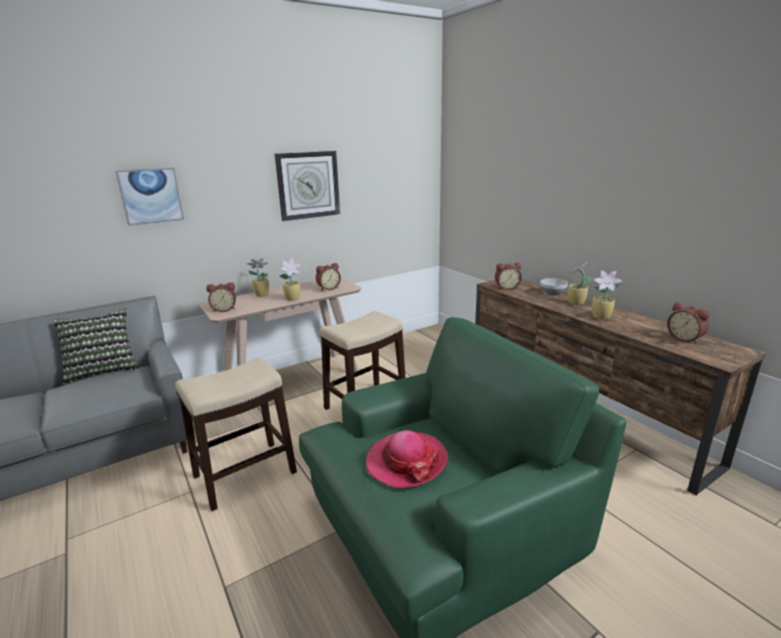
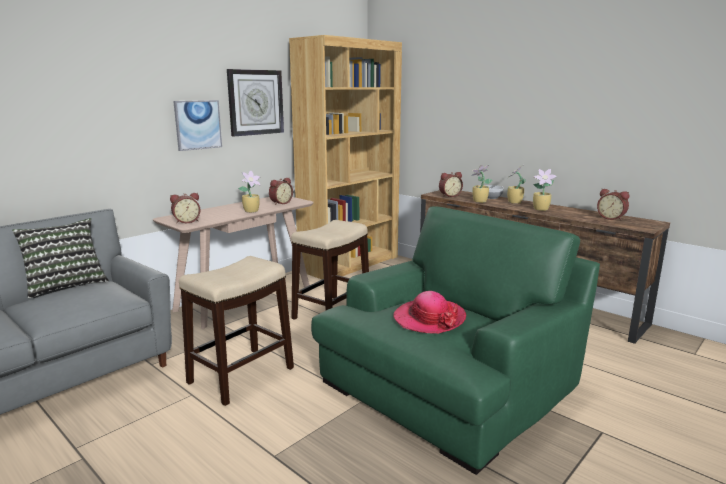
camera: 15 degrees left, 5 degrees down
picture [115,167,184,226] -> picture moved to [173,100,222,151]
potted plant [247,258,269,297] -> potted plant moved to [471,165,493,203]
none -> brown bookcase [289,35,402,279]

